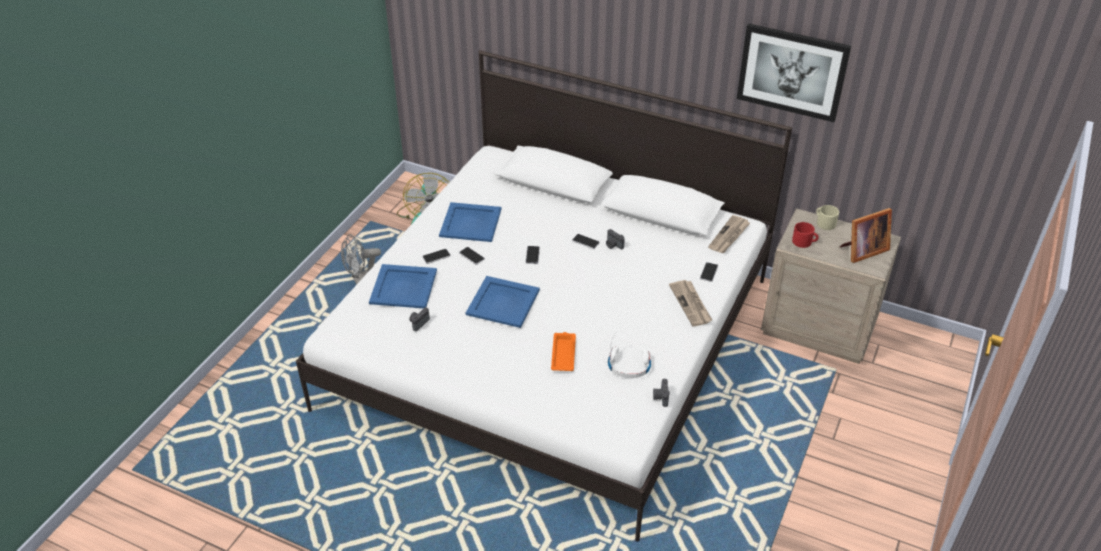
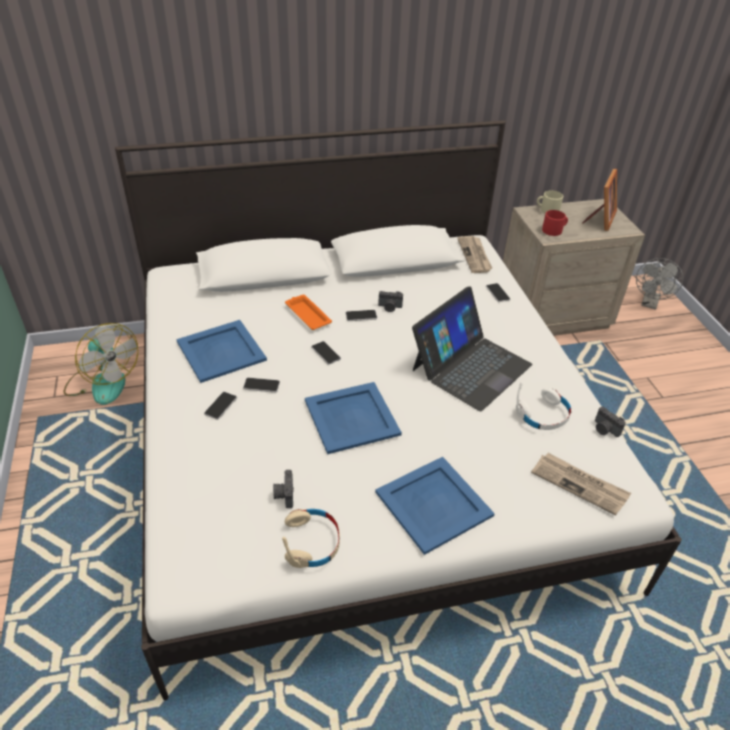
camera: 40 degrees left, 0 degrees up
grey fan [341,234,381,285] -> grey fan moved to [636,258,683,310]
blue tray [369,264,437,308] -> blue tray moved to [375,457,495,555]
orange tray [551,332,576,371] -> orange tray moved to [285,295,332,330]
newspaper [669,280,712,326] -> newspaper moved to [531,453,631,515]
picture [737,23,851,122] -> none
none -> beige headphones [282,509,340,568]
none -> laptop [412,286,532,412]

